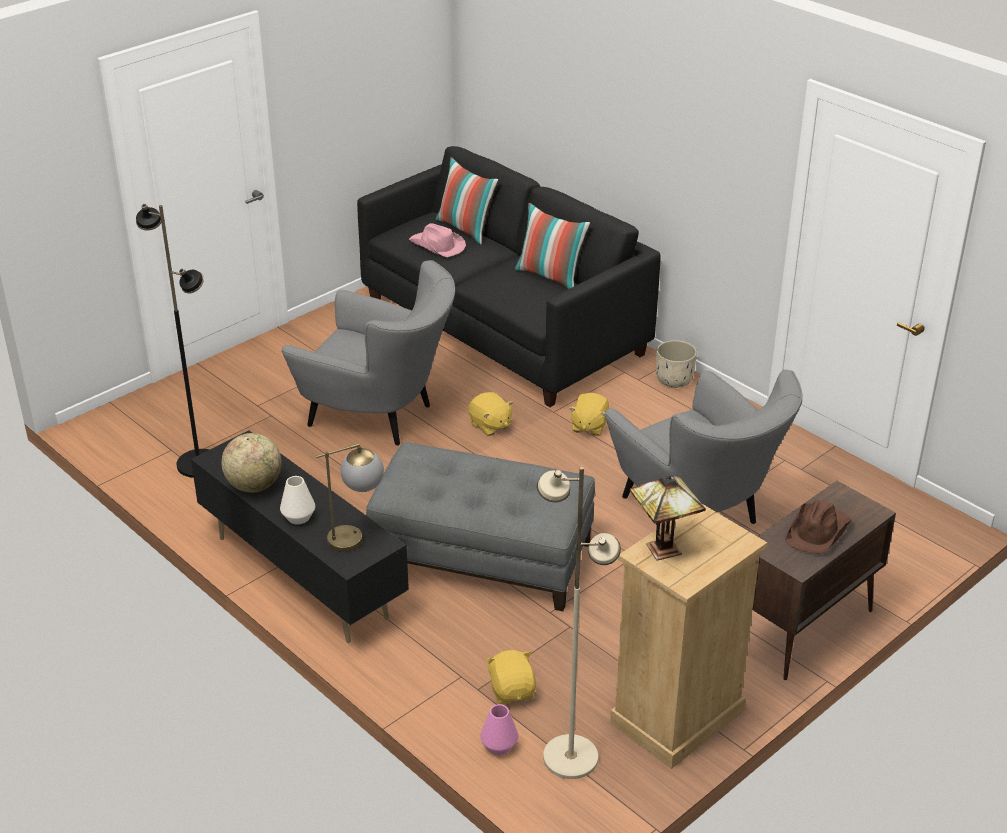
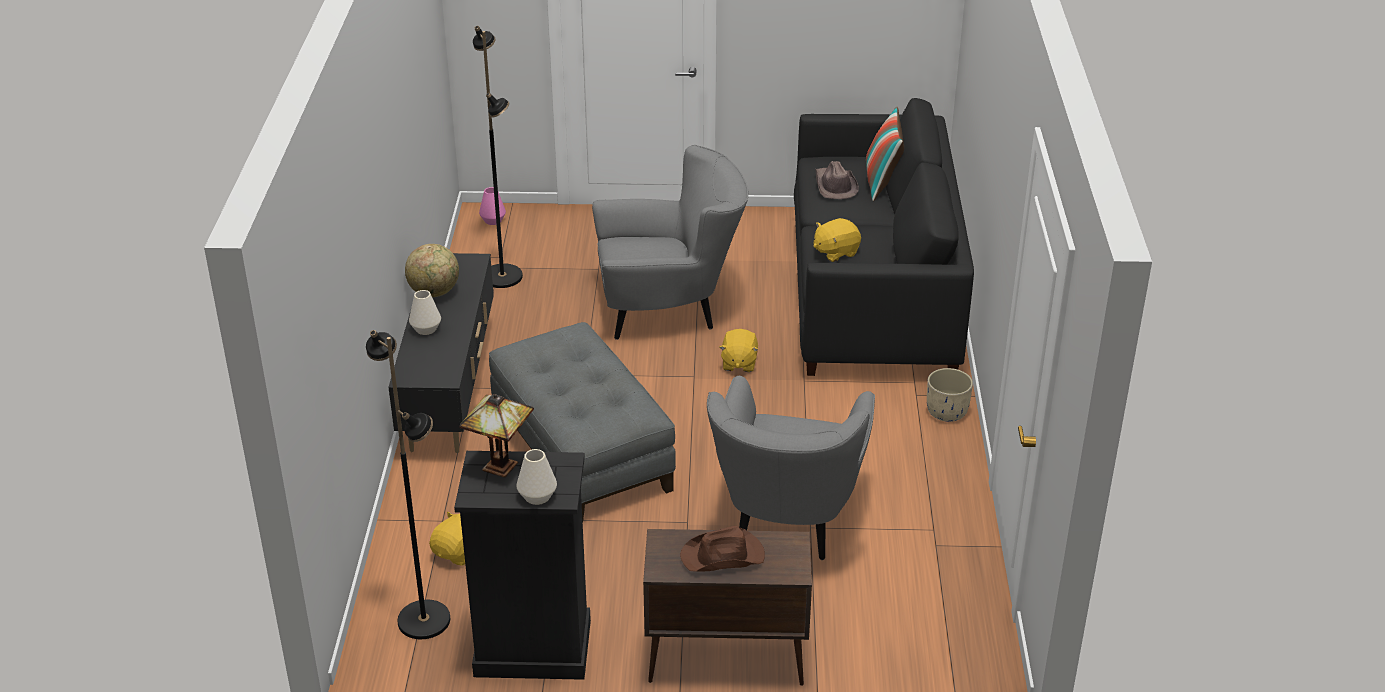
camera: 45 degrees right, 0 degrees up
grey armchair [282,260,455,446] -> grey armchair turned 75 degrees counterclockwise [592,145,748,340]
table lamp [316,443,384,552] -> none
pink hat [409,223,466,257] -> brown hat [815,161,859,199]
pink vase [481,704,518,755] -> pink vase moved to [479,187,506,225]
pillow [515,203,590,289] -> none
beige floor lamp [537,467,621,779] -> black floor lamp [366,330,450,639]
yellow plush toy [569,393,610,436] -> yellow plush toy moved to [814,218,861,262]
beige dresser [610,504,767,769] -> black dresser [454,451,591,680]
none -> white vase [516,449,557,505]

